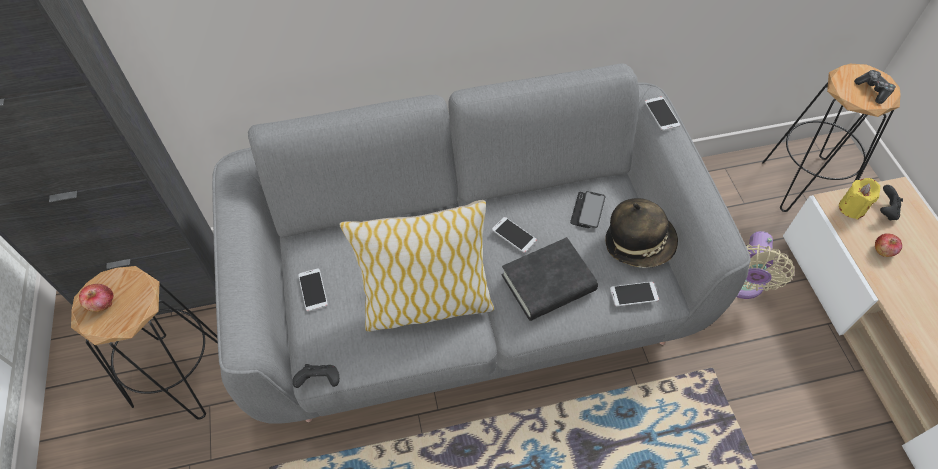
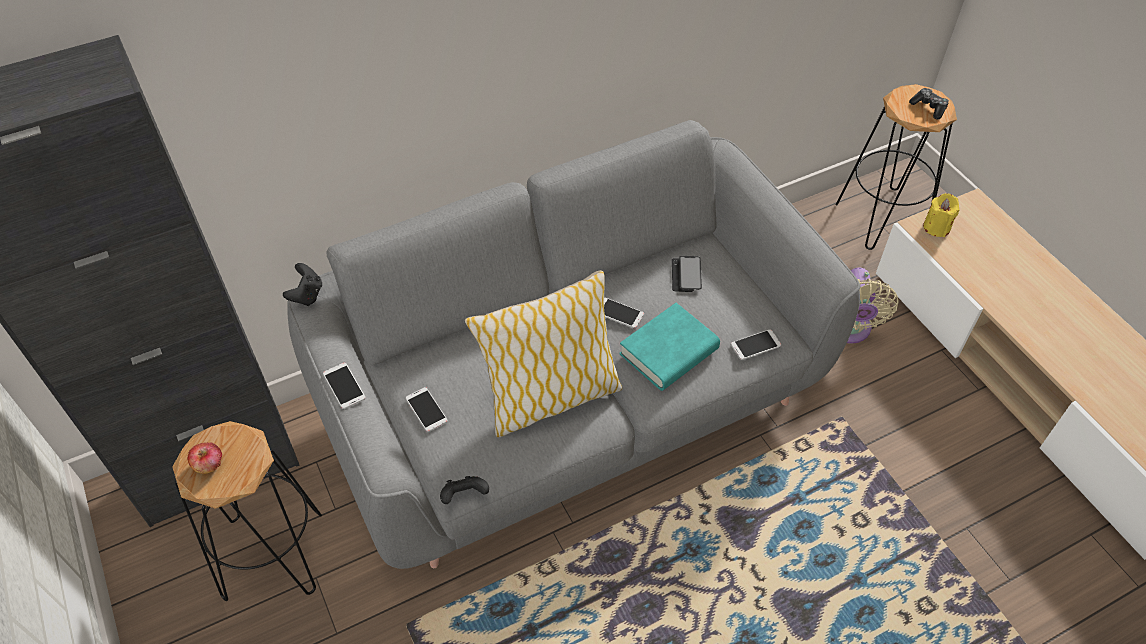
camera: 15 degrees left, 5 degrees down
black book [501,237,598,321] -> turquoise book [619,303,720,391]
hat [605,198,678,268] -> none
phone [644,97,680,131] -> phone moved to [323,363,366,409]
apple [875,233,902,257] -> none
black game controller [880,185,903,221] -> black game controller moved to [283,263,322,306]

